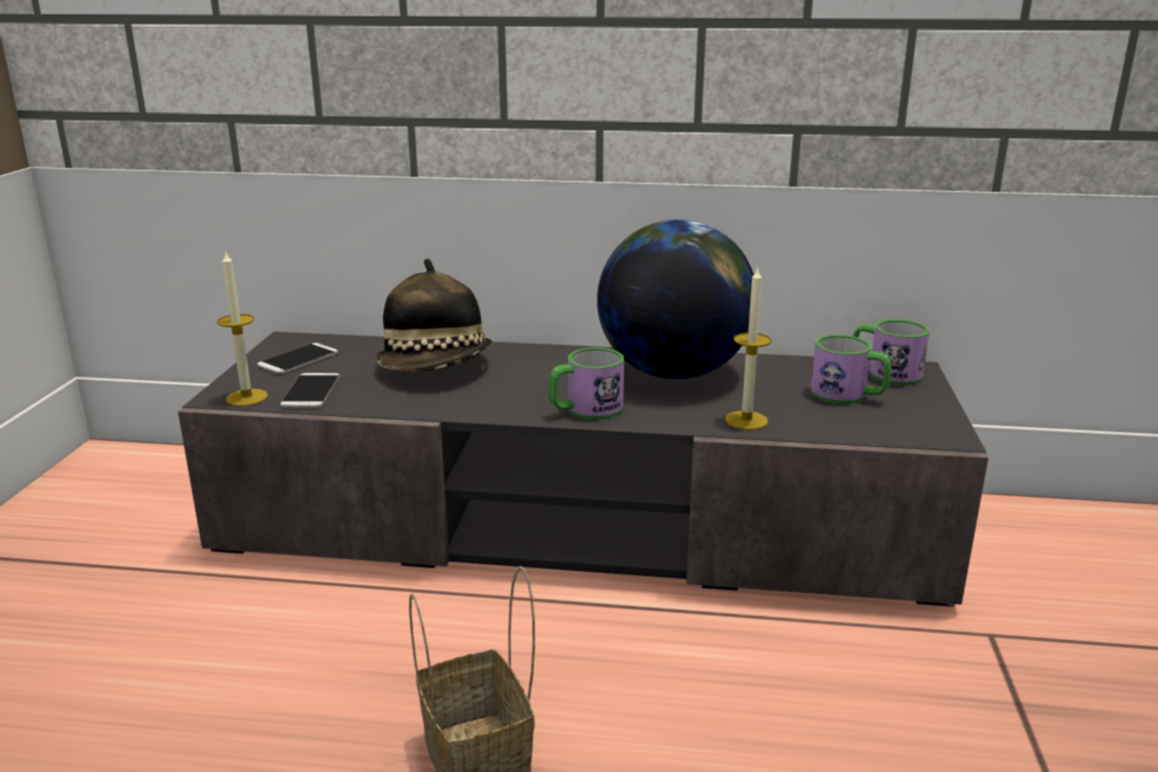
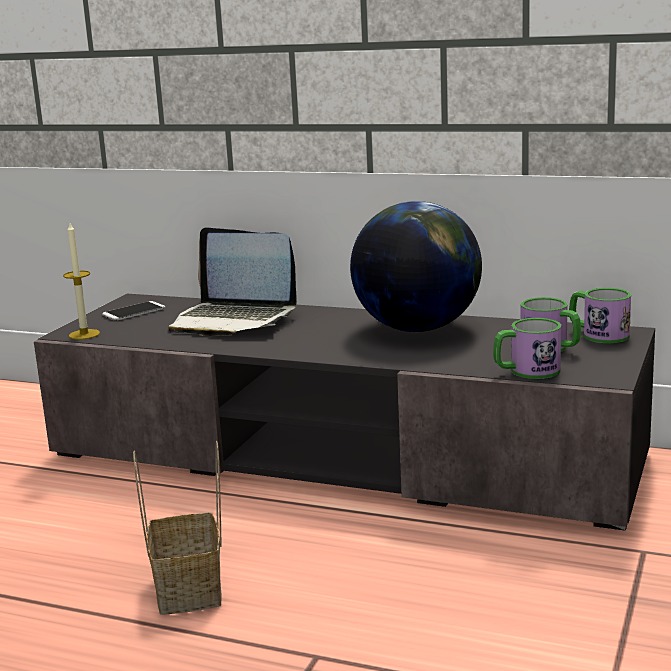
camera: 15 degrees right, 5 degrees down
phone [280,373,340,408] -> none
hat [376,259,492,371] -> laptop [168,227,297,336]
mug [548,347,624,420] -> mug moved to [493,318,561,379]
candle [725,267,772,430] -> none

